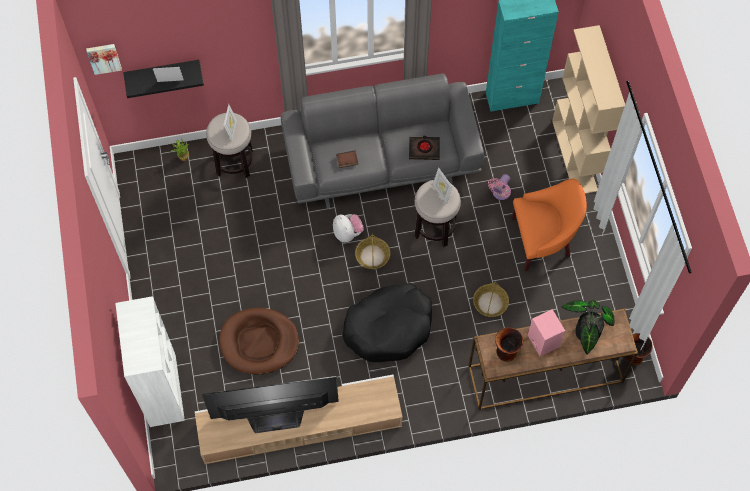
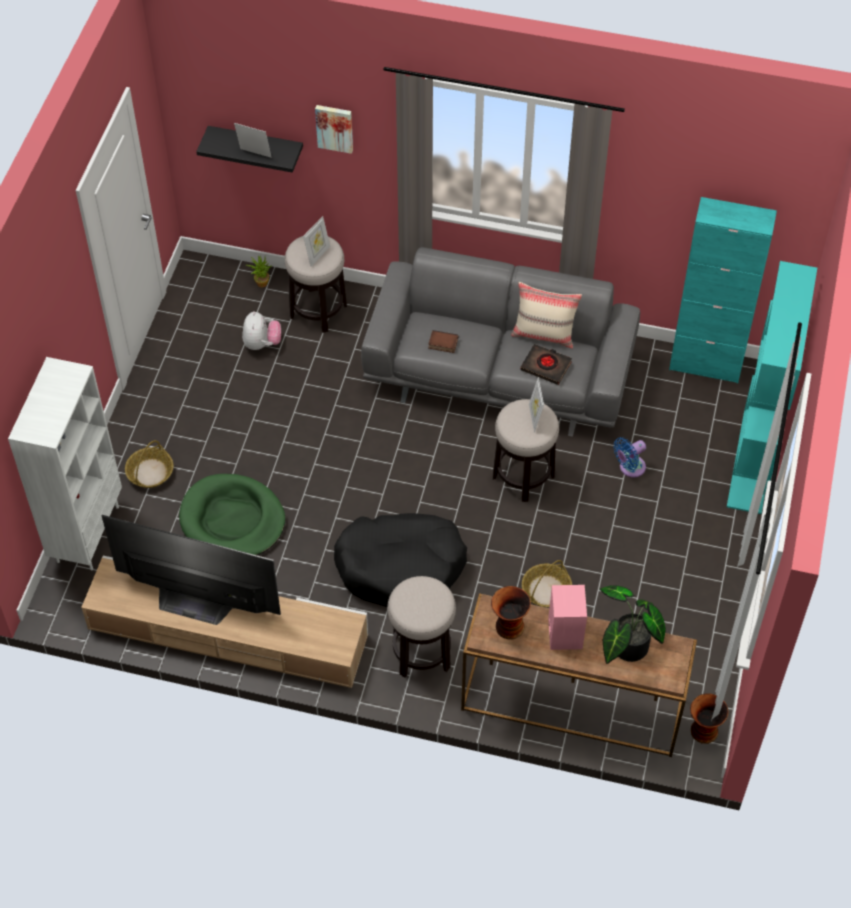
camera: 25 degrees right, 10 degrees down
picture [86,44,122,75] -> picture moved to [315,105,353,154]
brown dog bed [219,308,299,374] -> green dog bed [179,474,285,555]
plush toy [333,214,364,242] -> plush toy moved to [242,311,281,350]
basket [355,233,390,269] -> basket moved to [125,440,173,488]
pink fan [488,174,511,200] -> blue fan [613,437,646,477]
orange armchair [512,178,587,271] -> none
beige bookcase [552,25,625,194] -> turquoise bookcase [727,261,817,514]
none -> stool [387,576,456,678]
none -> beige pillow [511,282,582,349]

